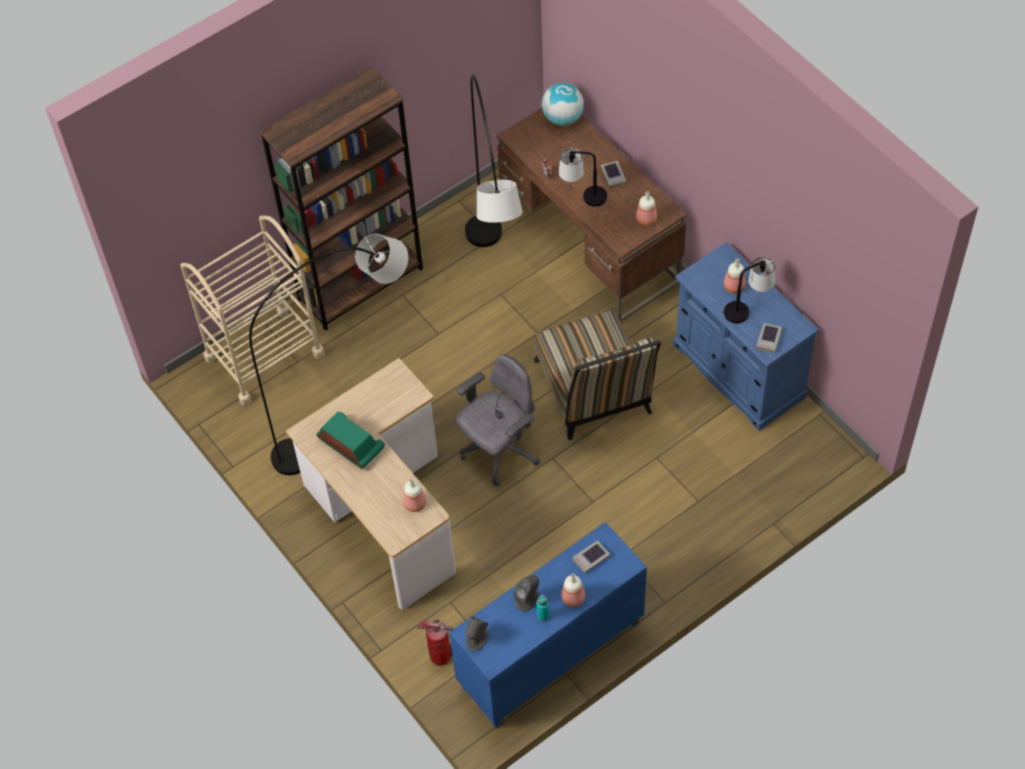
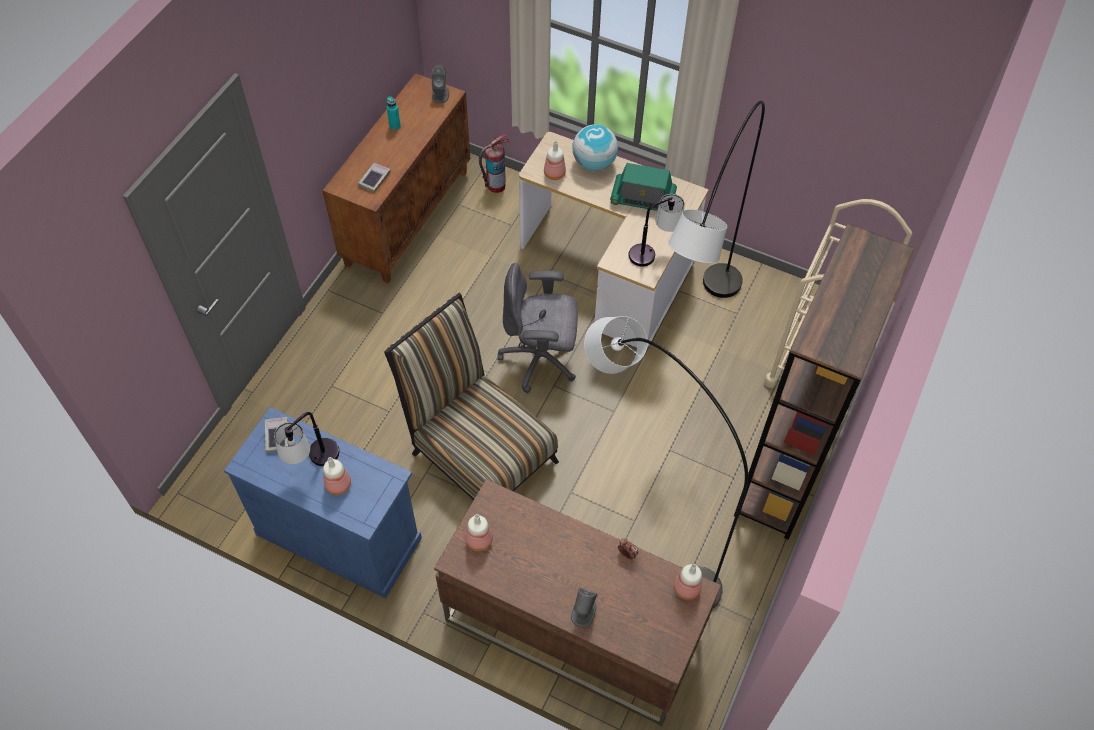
camera: 150 degrees right, 0 degrees up
blue cabinet [449,522,647,728] -> brown cabinet [322,73,470,283]
grey office chair [456,354,540,486] -> grey office chair turned 75 degrees clockwise [497,263,578,393]
grey speaker [513,575,540,612] -> grey speaker moved to [571,588,597,628]
globe [542,83,584,126] -> globe moved to [572,124,618,171]
table lamp [559,148,607,207] -> table lamp moved to [628,194,684,267]
bottle [561,574,585,607] -> bottle moved to [674,564,702,600]
book [601,161,627,189] -> none

